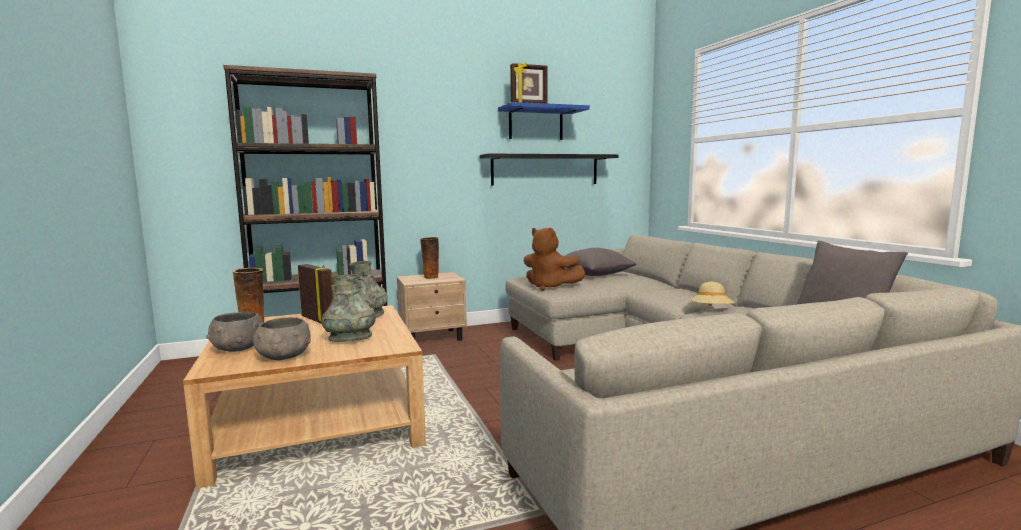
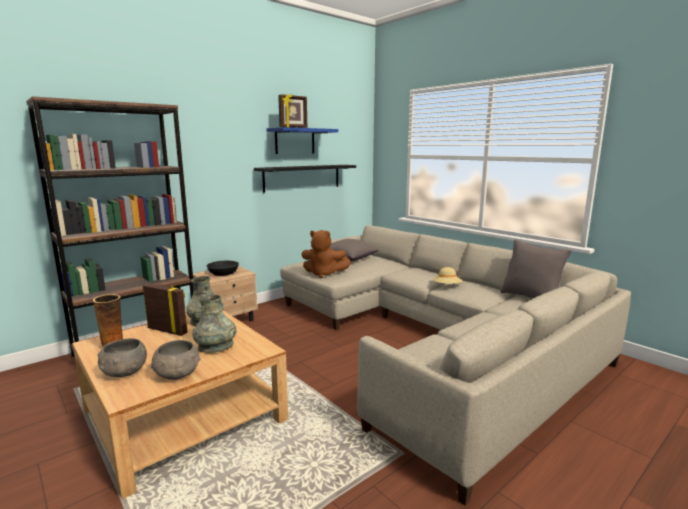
camera: 20 degrees left, 5 degrees up
vase [420,237,439,279] -> black bowl [207,260,239,276]

